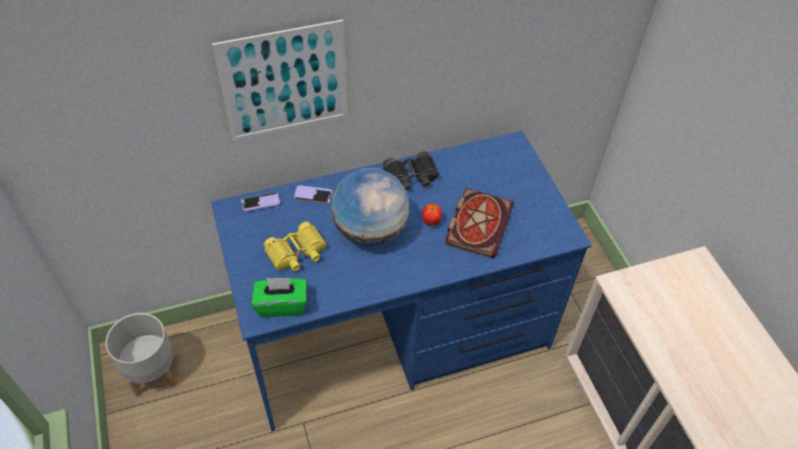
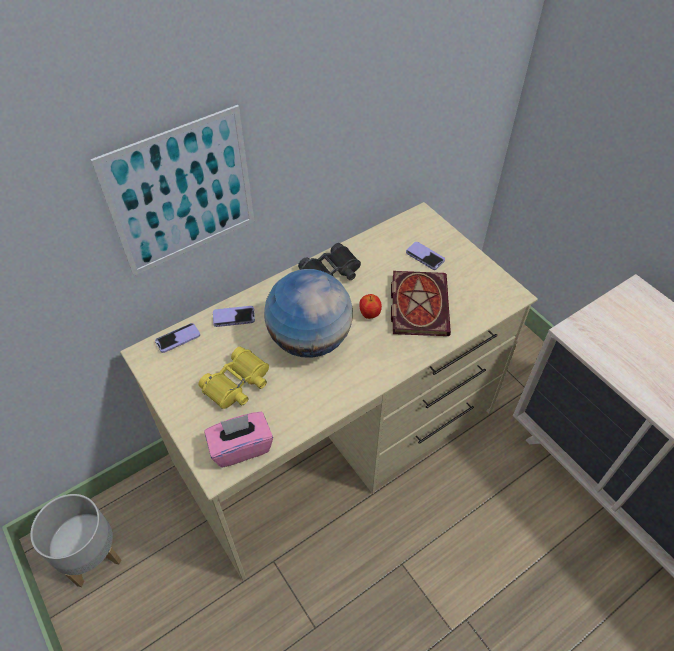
camera: 15 degrees left, 0 degrees up
blue desk [211,131,592,431] -> beige desk [120,202,538,581]
green tissue box [252,278,307,317] -> pink tissue box [204,412,273,468]
none -> phone [406,242,445,270]

